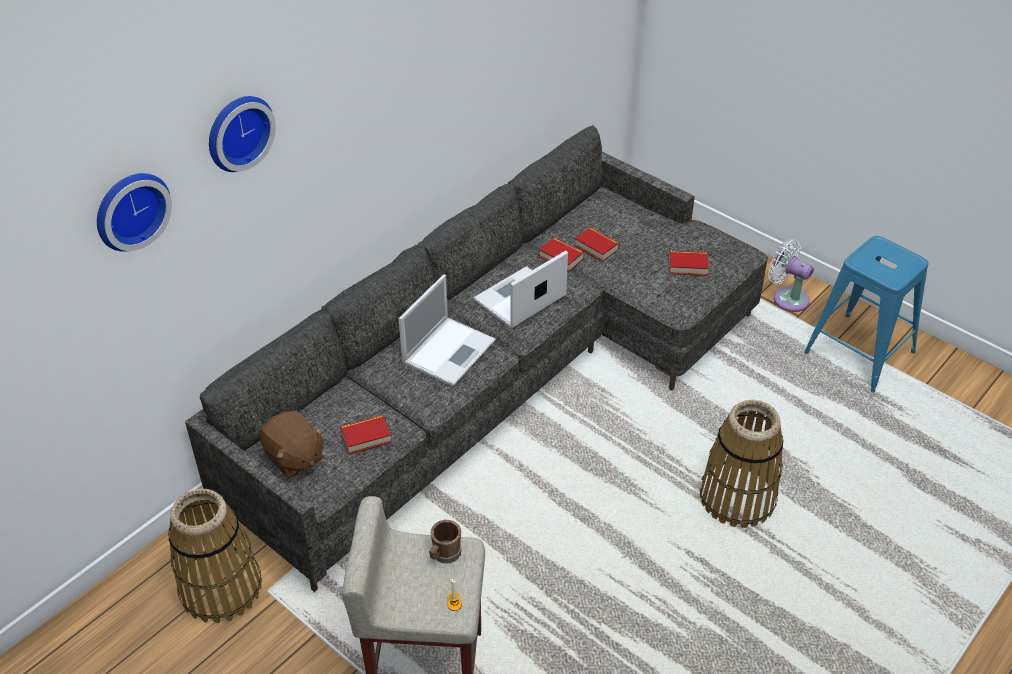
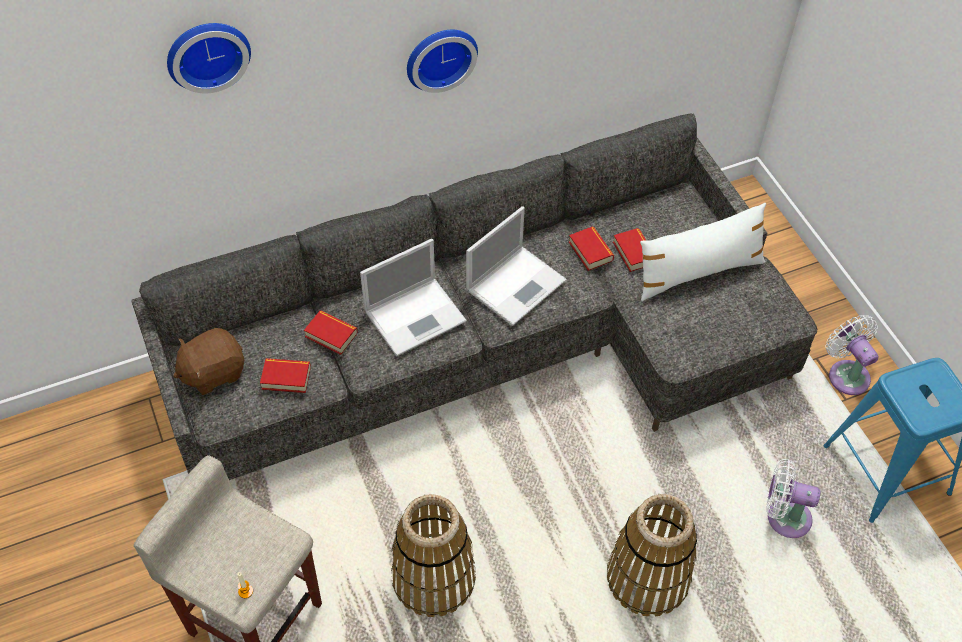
camera: 25 degrees right, 10 degrees up
wall clock [97,173,172,252] -> wall clock moved to [407,30,478,93]
basket [168,488,262,623] -> basket moved to [391,494,476,617]
brown plush toy [259,411,324,478] -> brown plush toy turned 75 degrees clockwise [173,328,244,395]
brown mug [429,520,461,563] -> none
laptop [473,251,568,328] -> laptop turned 150 degrees clockwise [466,206,567,326]
book [669,251,709,276] -> book moved to [304,310,358,355]
none -> white pillow [640,203,766,301]
none -> white fan [766,459,821,538]

